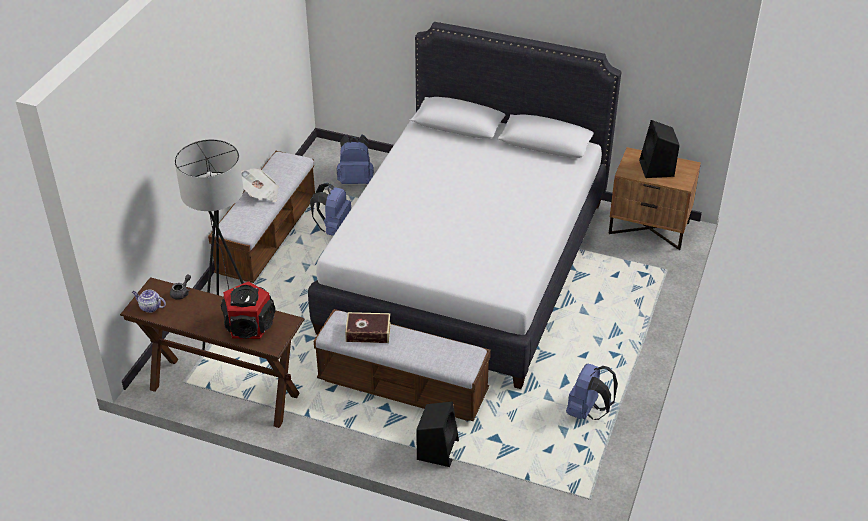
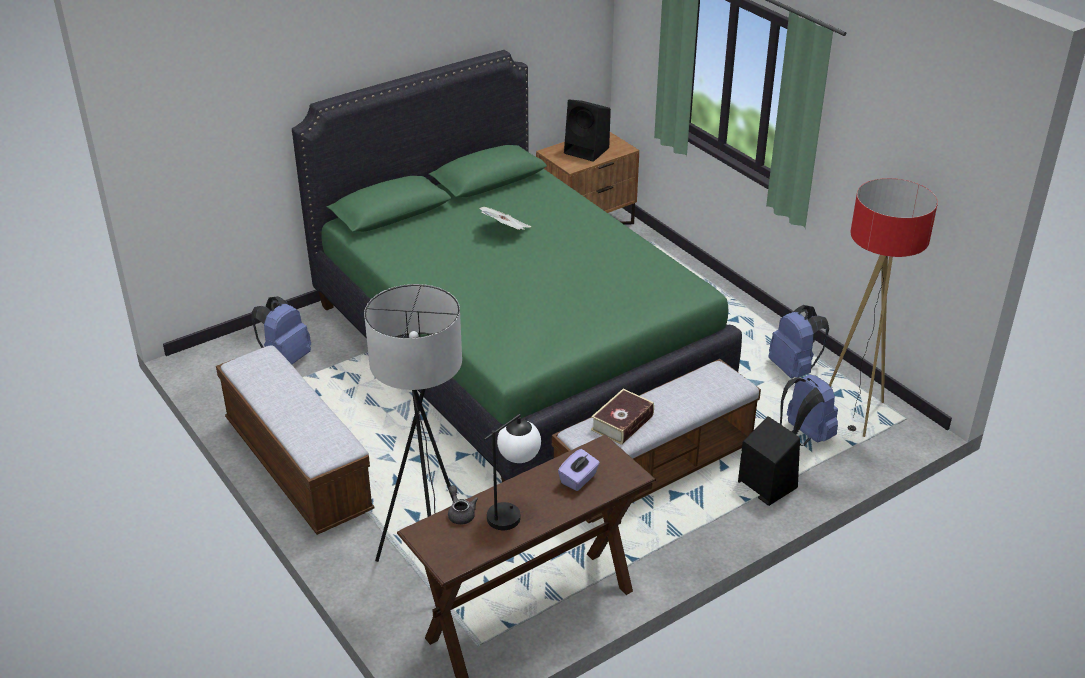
camera: 55 degrees left, 5 degrees down
teapot [132,289,166,313] -> none
speaker [221,281,276,339] -> purple tissue box [558,449,600,491]
newspaper [241,168,279,202] -> newspaper moved to [479,207,531,230]
white bed [308,22,621,389] -> green bed [292,50,742,482]
blue backpack [310,183,351,236] -> blue backpack moved to [780,375,838,446]
none -> table lamp [484,414,541,530]
none -> floor lamp [829,178,938,437]

